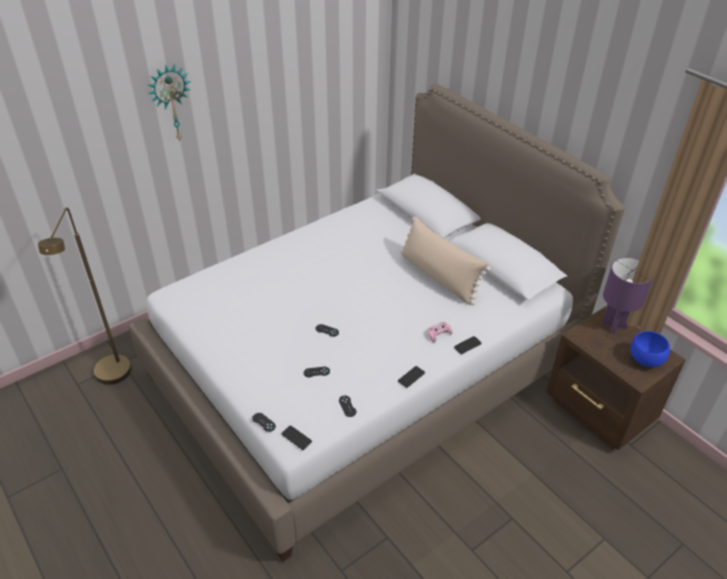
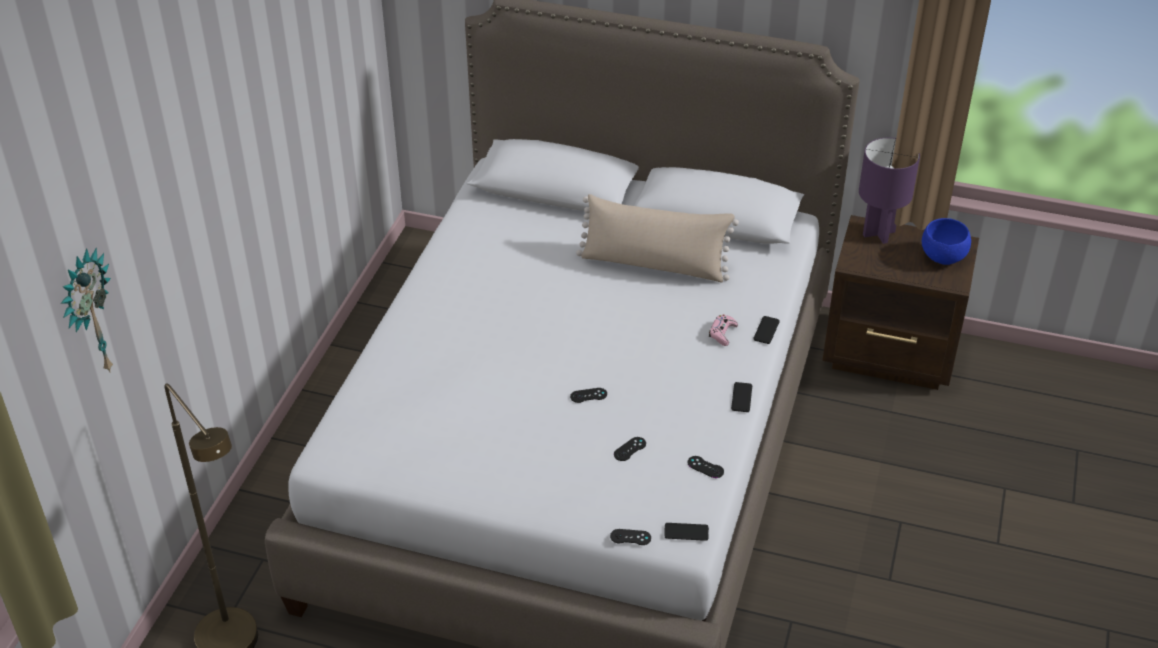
camera: 35 degrees left, 0 degrees up
wall clock [148,64,191,141] -> wall clock moved to [61,248,113,373]

